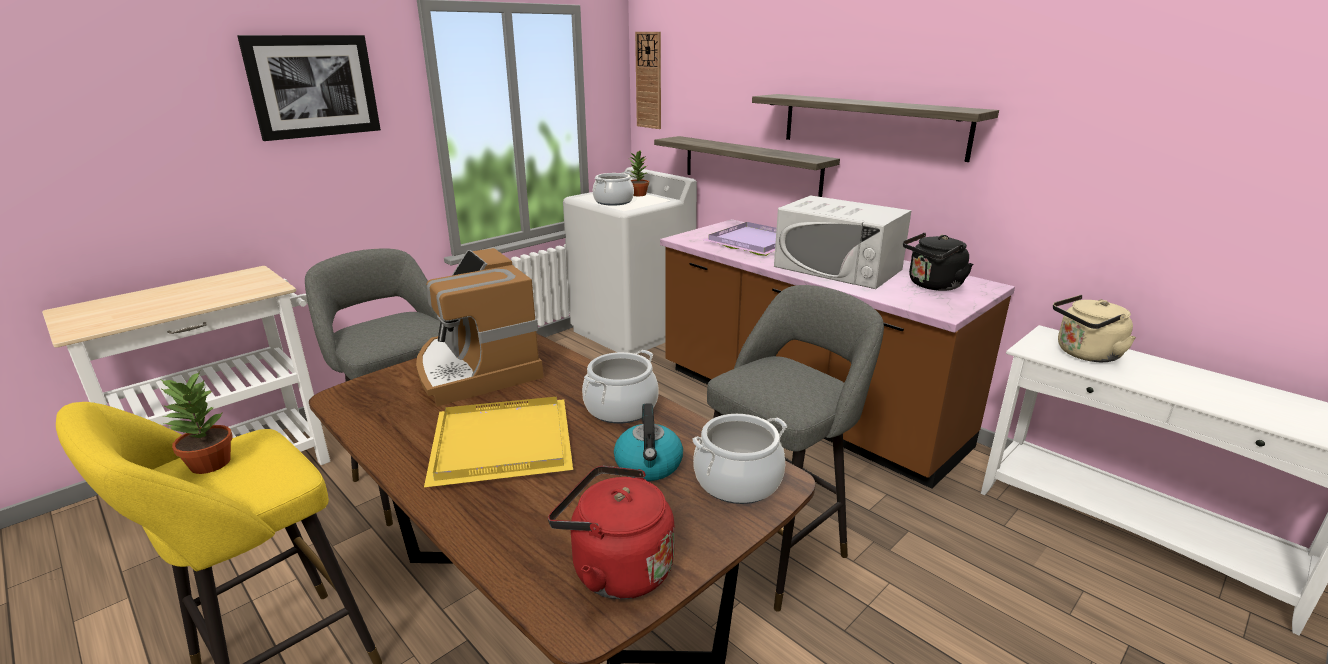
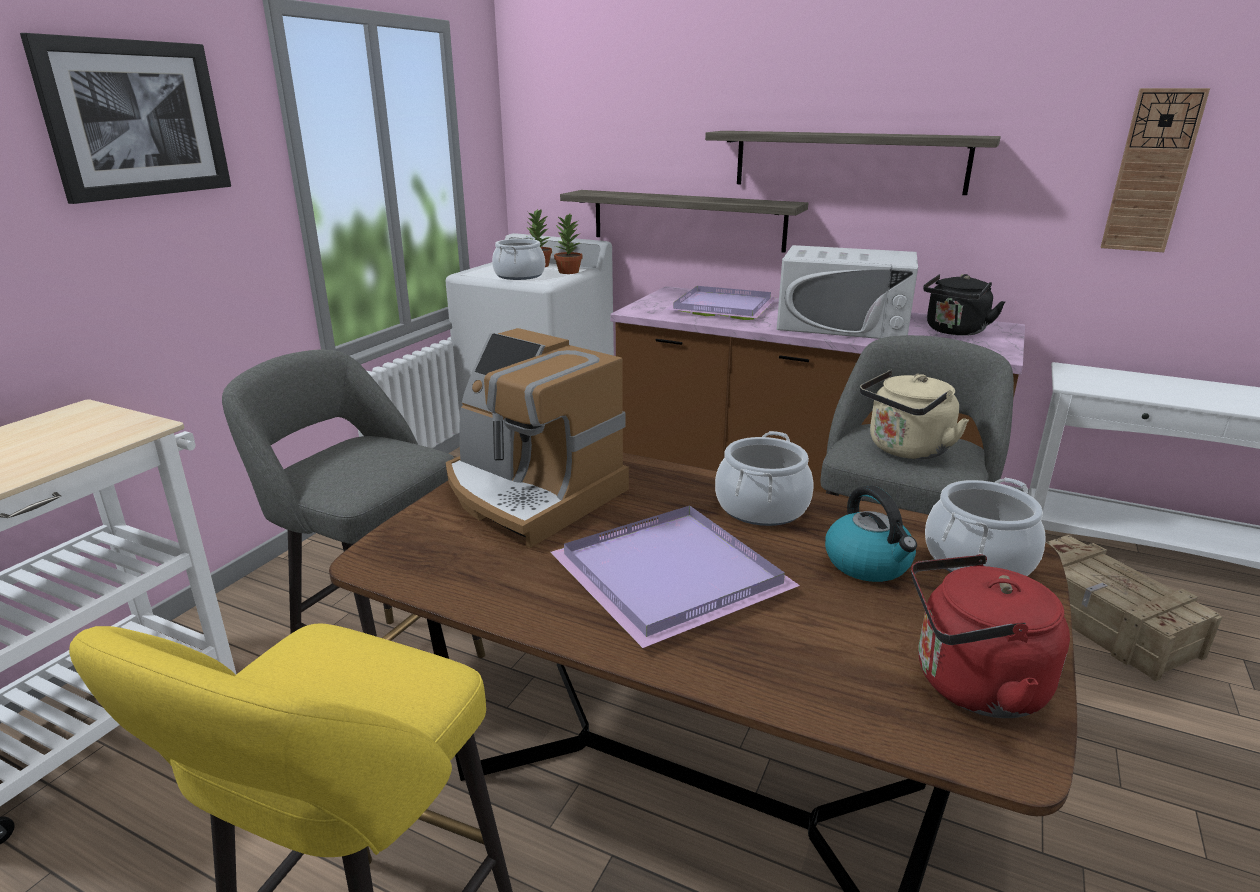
camera: 20 degrees left, 0 degrees up
potted plant [160,371,233,474] -> potted plant moved to [554,214,583,274]
yellow tray [424,397,573,487] -> purple tray [550,505,800,648]
wall clock [635,32,661,129] -> wall clock moved to [1101,88,1210,252]
beige kettle [1053,295,1136,362] -> beige kettle moved to [860,370,969,459]
none -> crate [1046,535,1222,682]

